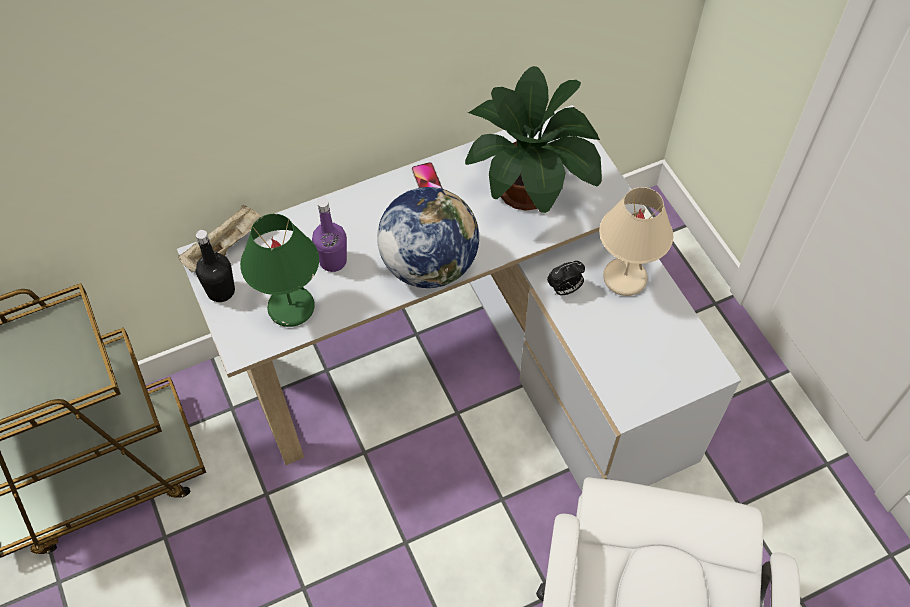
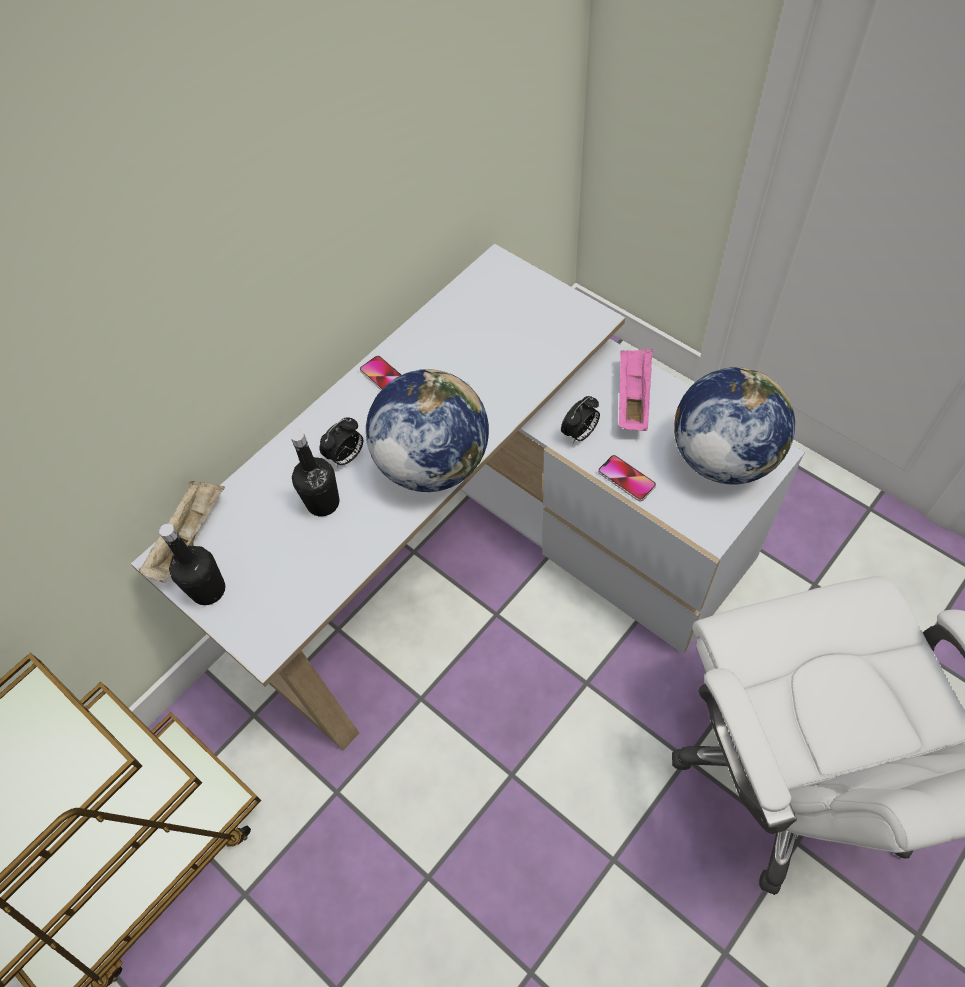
camera: 20 degrees left, 0 degrees up
green table lamp [240,214,319,327] -> none
purple bottle [312,198,347,272] -> black bottle [291,430,340,516]
potted plant [465,66,602,213] -> none
beige table lamp [599,187,673,296] -> pink tray [619,349,652,431]
none -> alarm clock [320,417,363,467]
none -> phone [598,455,656,501]
none -> globe [674,367,795,485]

